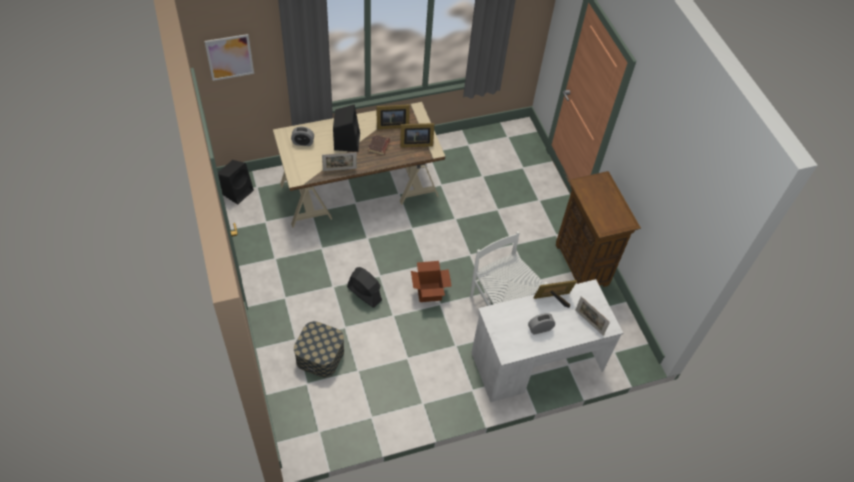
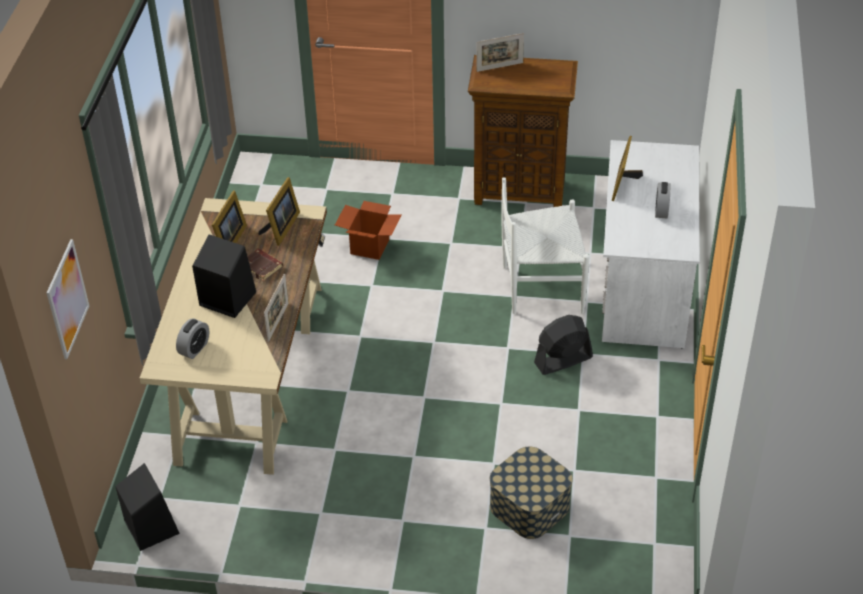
camera: 60 degrees left, 10 degrees down
black fan [347,267,382,308] -> black fan moved to [534,315,593,375]
cardboard box [411,261,451,302] -> cardboard box moved to [335,201,402,260]
picture frame [575,296,610,336] -> picture frame moved to [476,33,524,72]

